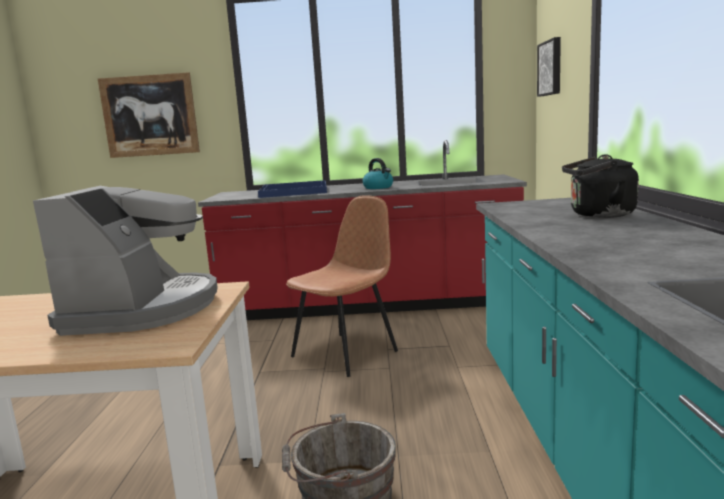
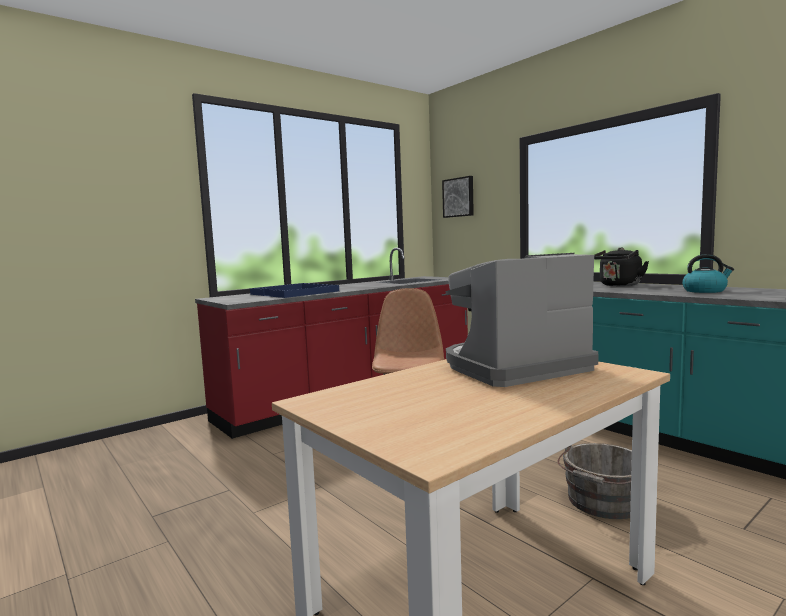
camera: 40 degrees left, 5 degrees down
coffee machine [33,186,218,336] -> coffee machine turned 75 degrees counterclockwise [446,253,598,387]
picture [98,72,200,158] -> none
kettle [363,158,393,189] -> kettle moved to [682,254,734,293]

